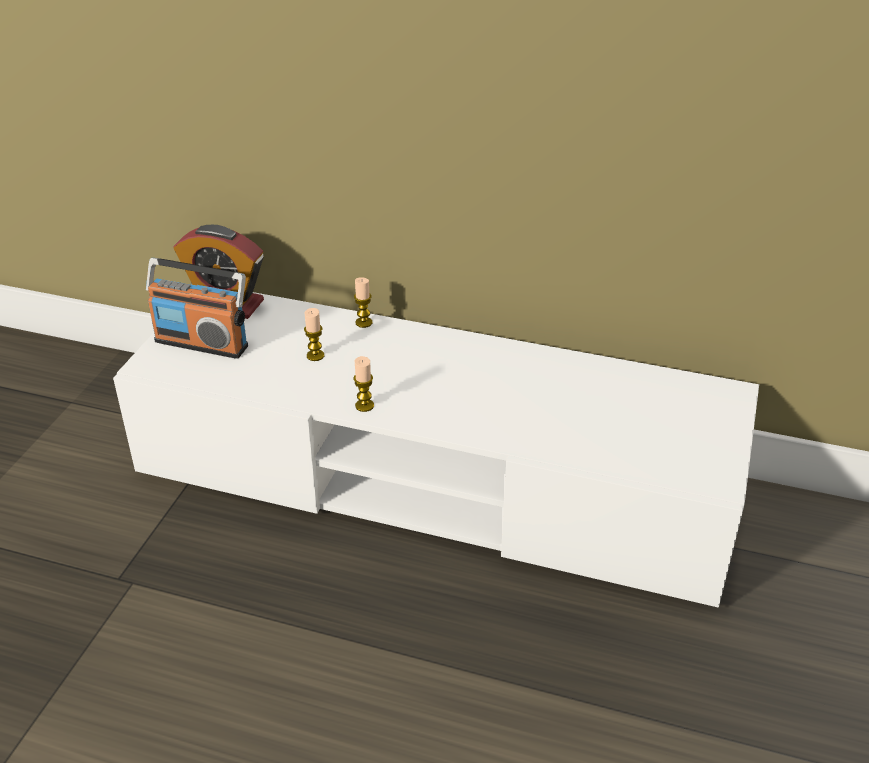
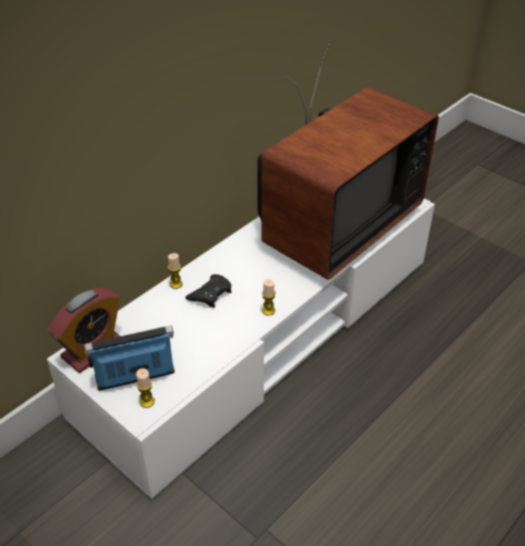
camera: 65 degrees left, 5 degrees up
radio [146,258,248,359] -> radio turned 150 degrees counterclockwise [84,326,175,391]
candle [304,308,324,361] -> candle moved to [136,368,155,408]
none -> black game controller [185,274,232,308]
none -> television [257,40,439,280]

